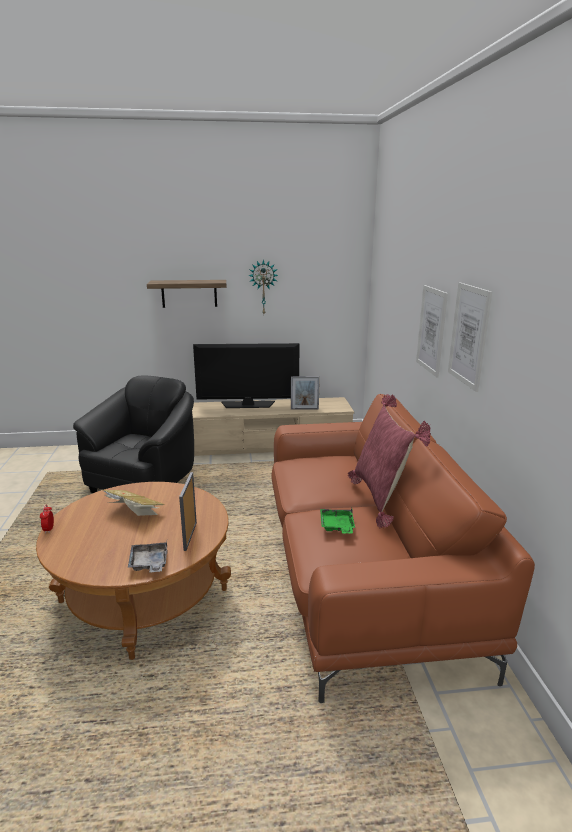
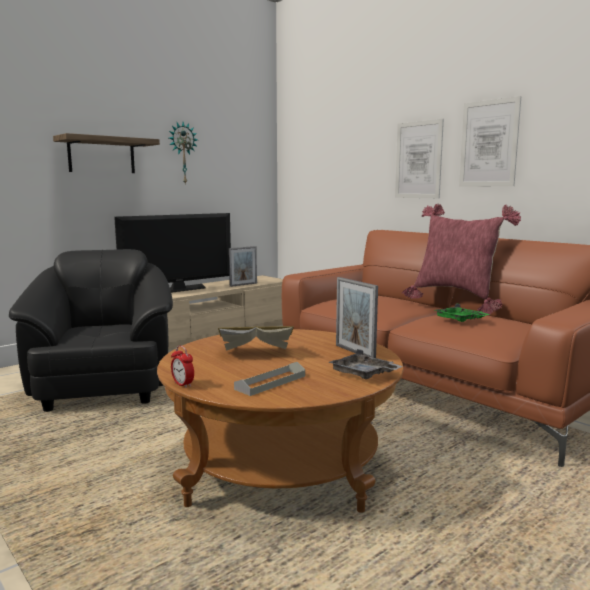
camera: 35 degrees left, 10 degrees down
none -> grey tray [234,362,305,396]

